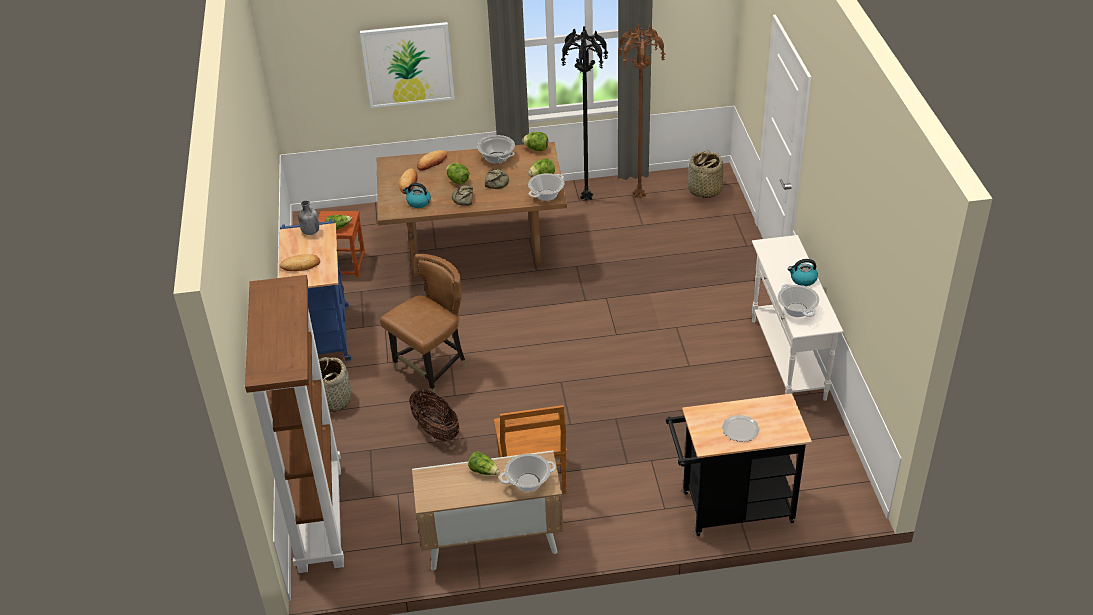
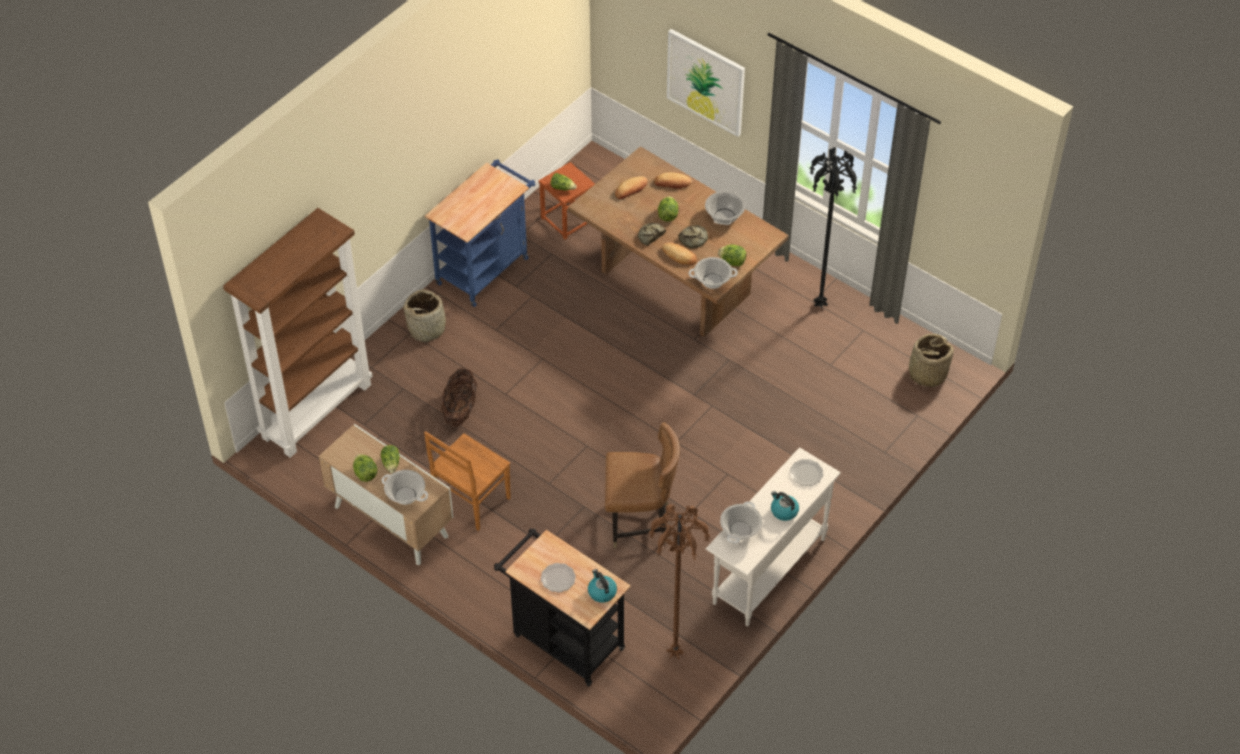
camera: 45 degrees right, 10 degrees up
bread [280,254,320,271] -> bread moved to [662,242,697,265]
grey bottle [298,200,319,235] -> none
brown chair [380,254,467,395] -> brown chair moved to [605,422,680,548]
kettle [403,183,431,208] -> kettle moved to [588,569,617,603]
lettuce [522,132,548,151] -> lettuce moved to [353,454,378,482]
brown floor lamp [618,24,666,198] -> brown floor lamp moved to [649,504,710,659]
none -> plate [790,459,823,486]

